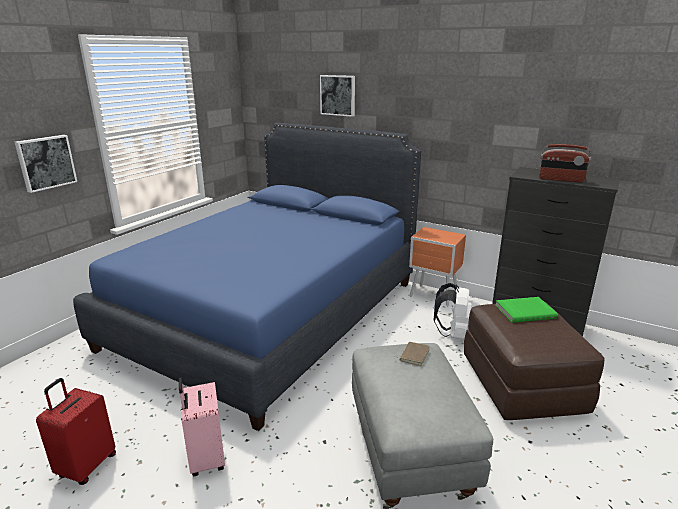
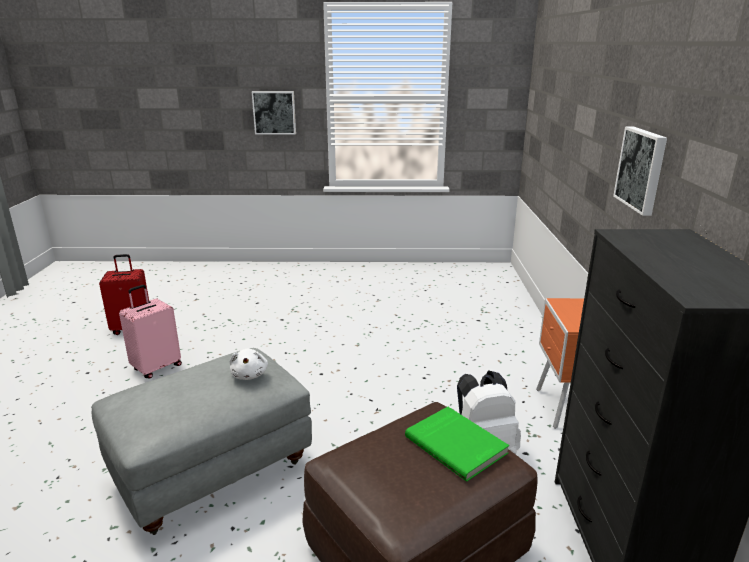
camera: 60 degrees right, 0 degrees up
blue bed [73,123,421,431] -> none
picture [320,75,355,117] -> picture moved to [613,126,667,216]
brown book [393,342,430,366] -> white plush toy [230,349,268,380]
radio [539,144,591,183] -> none

